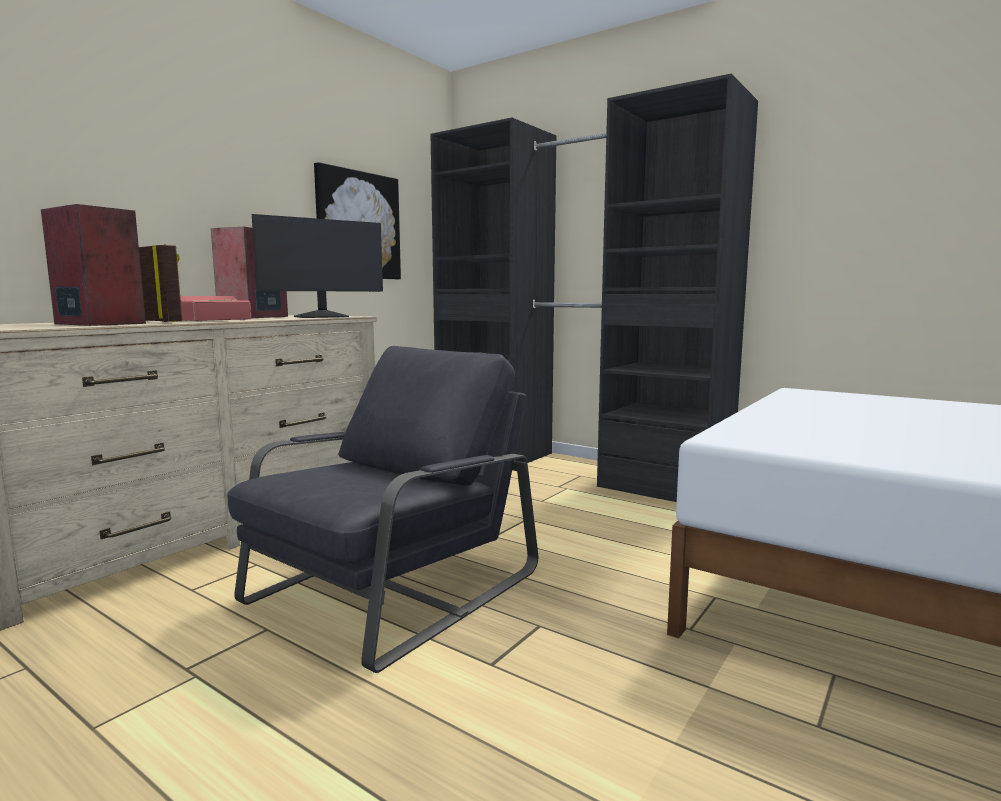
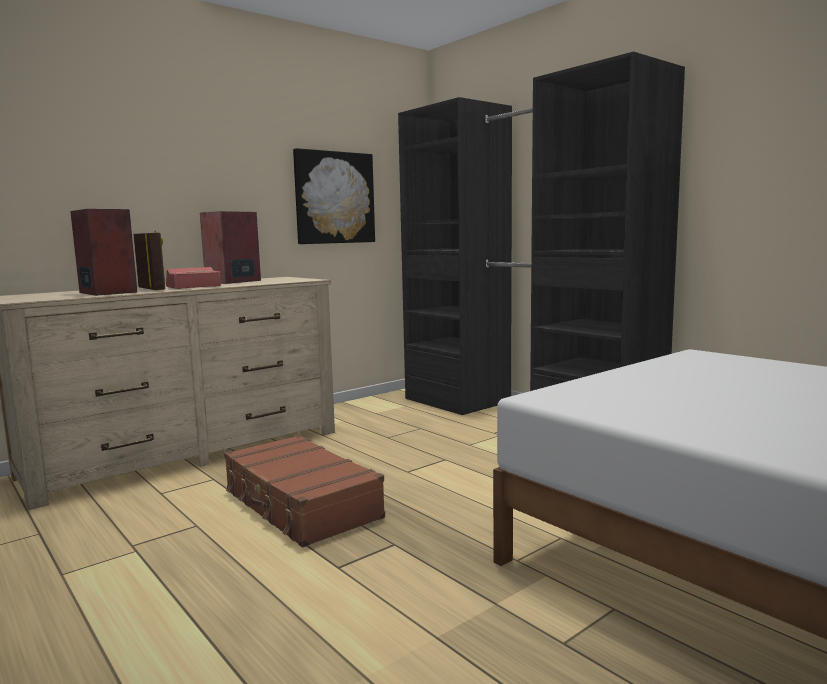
camera: 15 degrees right, 0 degrees up
grey armchair [227,346,538,673] -> brown suitcase [224,435,385,547]
monitor [252,214,383,318] -> none

